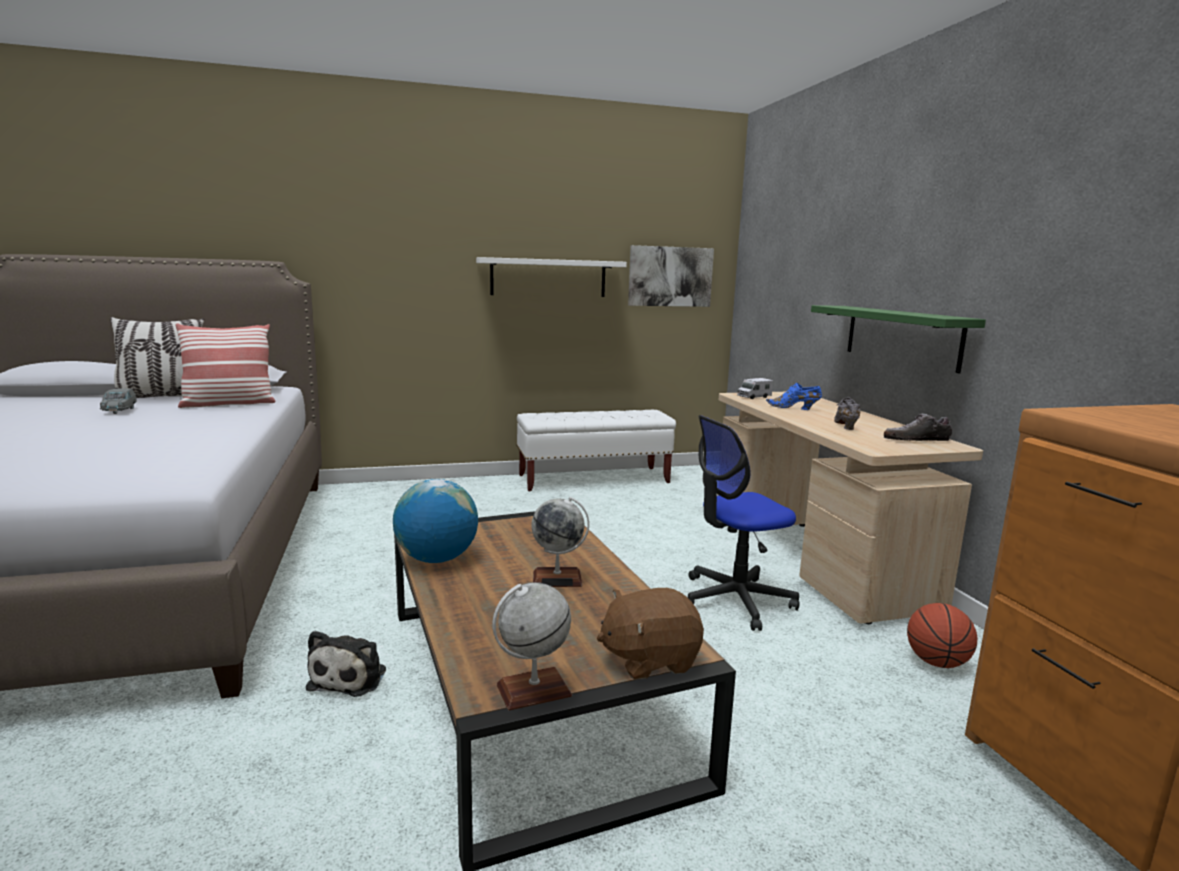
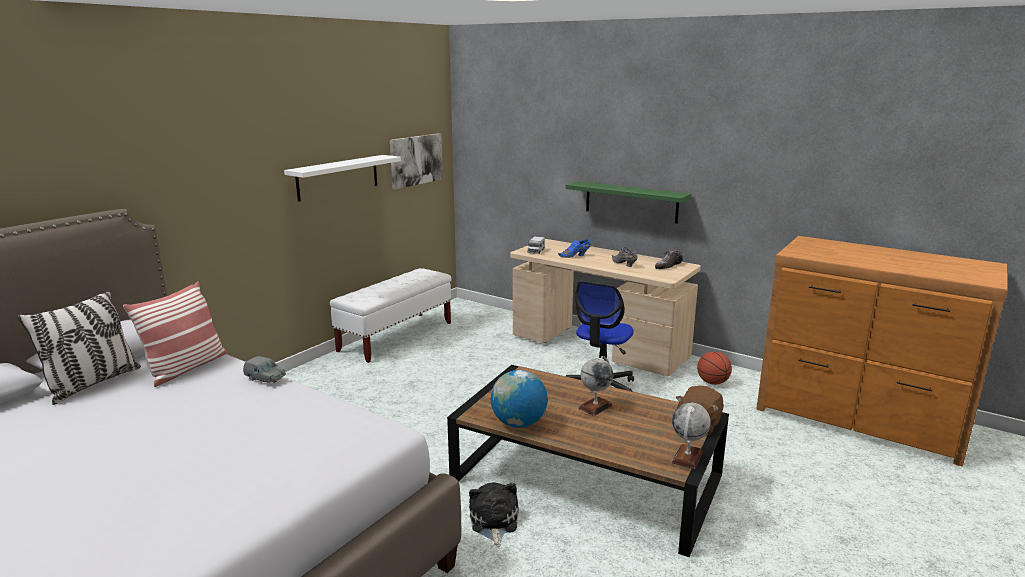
camera: 40 degrees left, 5 degrees up
grey toy car [100,388,137,414] -> grey toy car moved to [243,356,286,383]
plush toy [306,631,386,697] -> plush toy turned 150 degrees counterclockwise [469,482,519,546]

